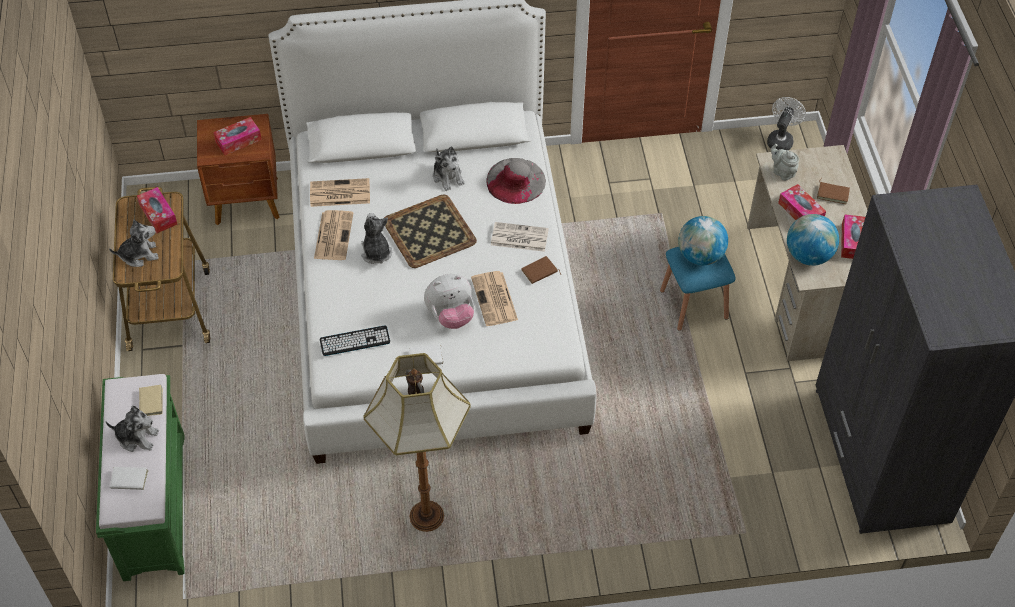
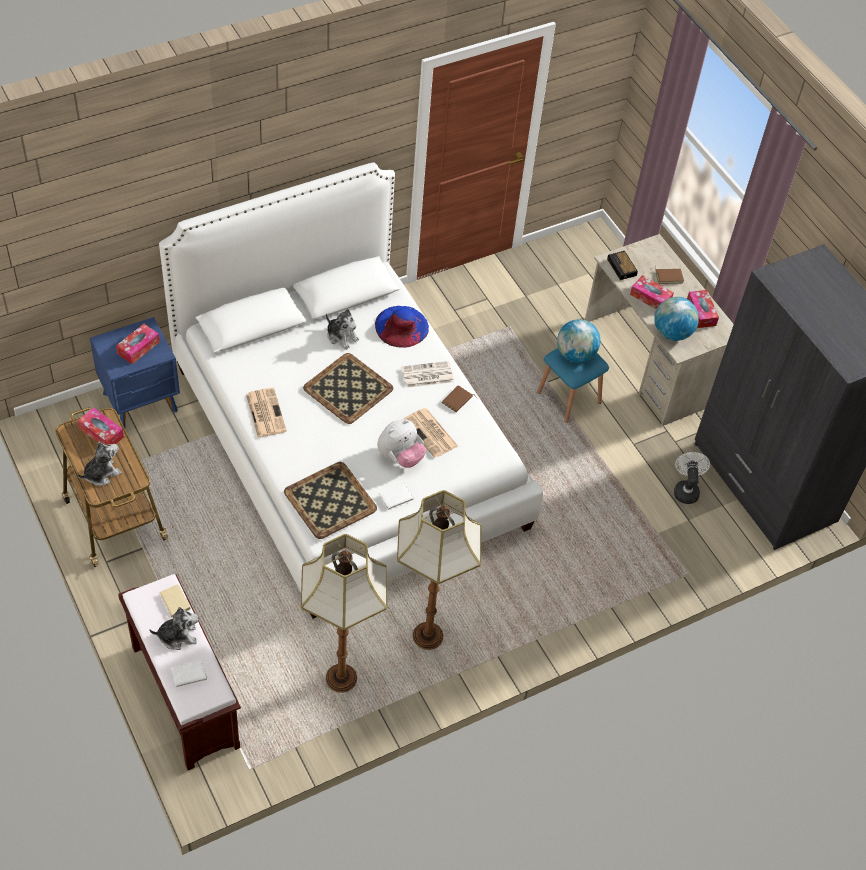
camera: 25 degrees left, 0 degrees up
green bench [96,374,185,581] -> brown bench [118,574,241,770]
brown nightstand [197,114,279,225] -> blue nightstand [90,317,180,428]
newspaper [310,178,370,207] -> none
keyboard [320,326,390,356] -> tray [284,462,377,539]
plush toy [361,213,392,264] -> none
grey hat [486,158,546,204] -> blue hat [375,306,429,348]
white fan [767,97,806,150] -> white fan moved to [674,452,710,504]
grey teapot [771,144,799,181] -> alarm clock [607,251,638,280]
none -> floor lamp [301,534,387,693]

